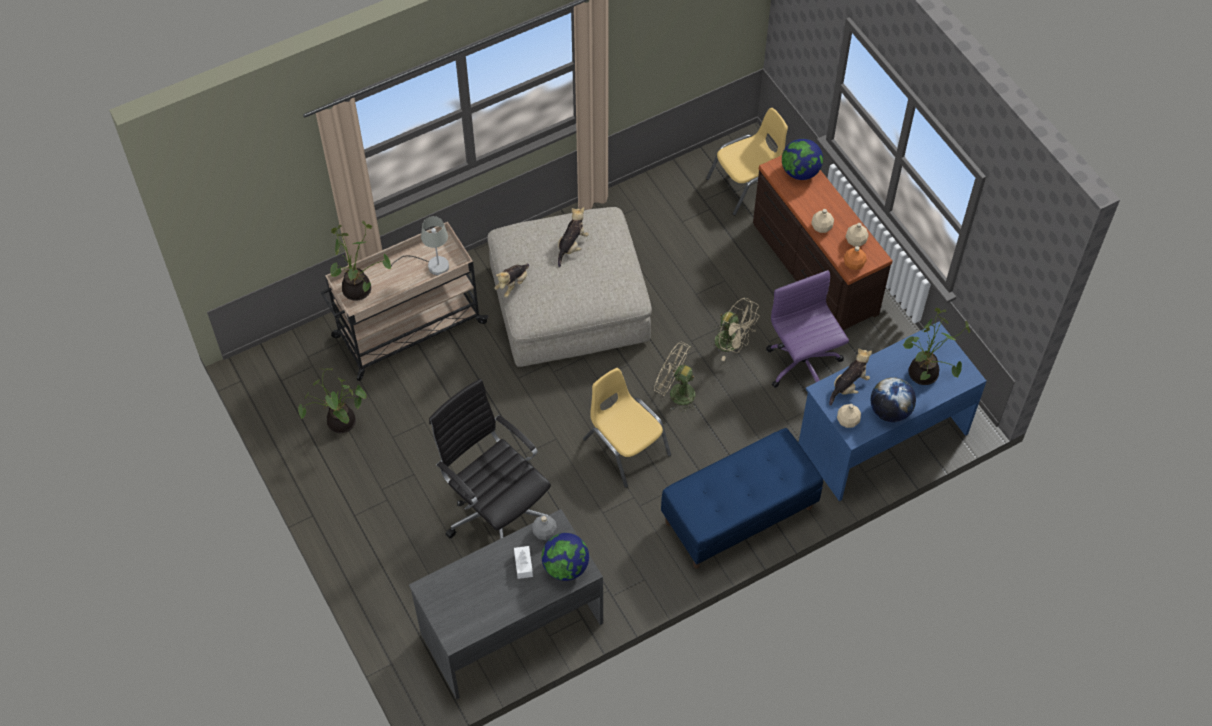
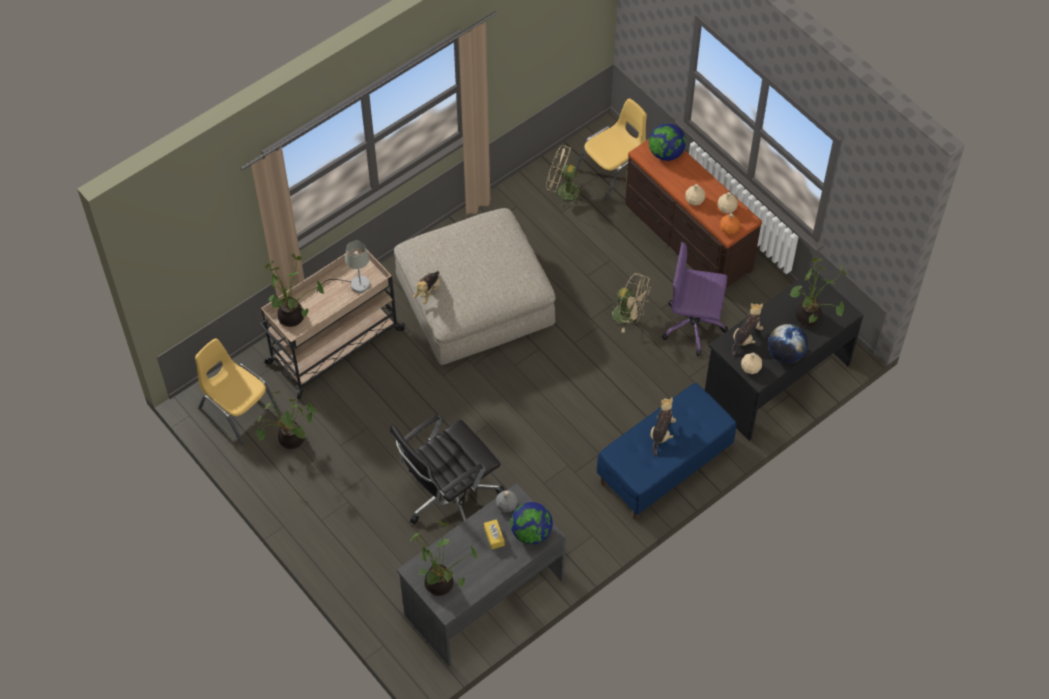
camera: 10 degrees left, 0 degrees up
black office chair [429,379,551,539] -> black office chair turned 75 degrees counterclockwise [390,415,505,524]
white tissue box [514,546,533,579] -> yellow tissue box [484,519,505,549]
plush toy [558,207,589,267] -> plush toy moved to [650,397,676,457]
yellow chair [583,368,671,488] -> yellow chair moved to [195,338,279,444]
beige fan [654,341,699,413] -> beige fan moved to [546,145,584,207]
purple office chair [766,270,849,388] -> purple office chair turned 45 degrees counterclockwise [662,242,728,356]
blue desk [798,321,986,501] -> black desk [705,269,863,441]
none -> potted plant [410,521,478,596]

